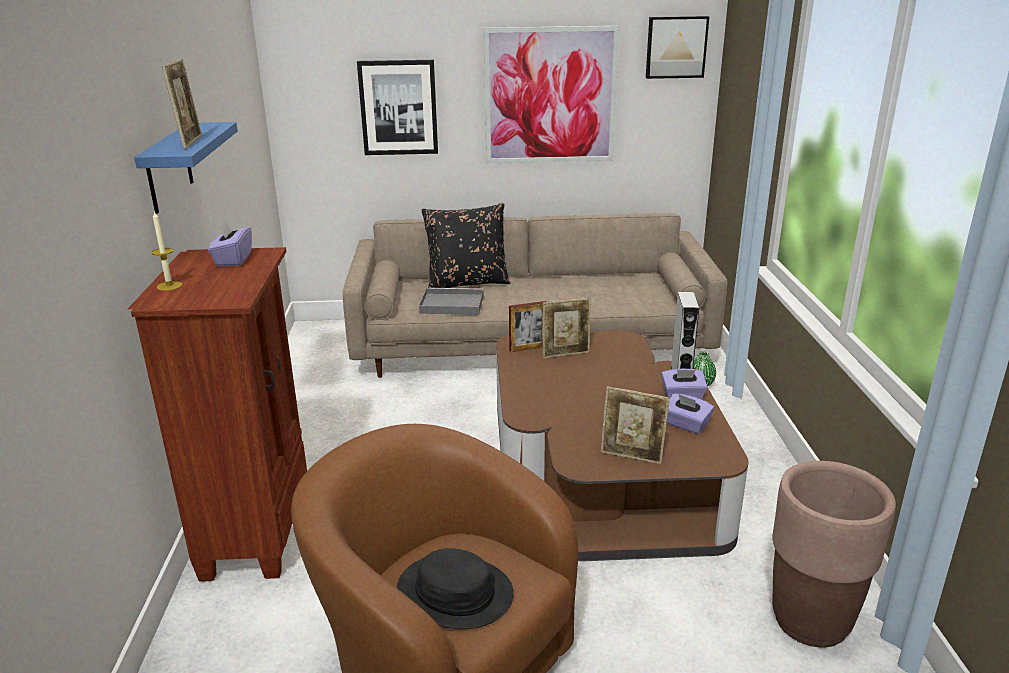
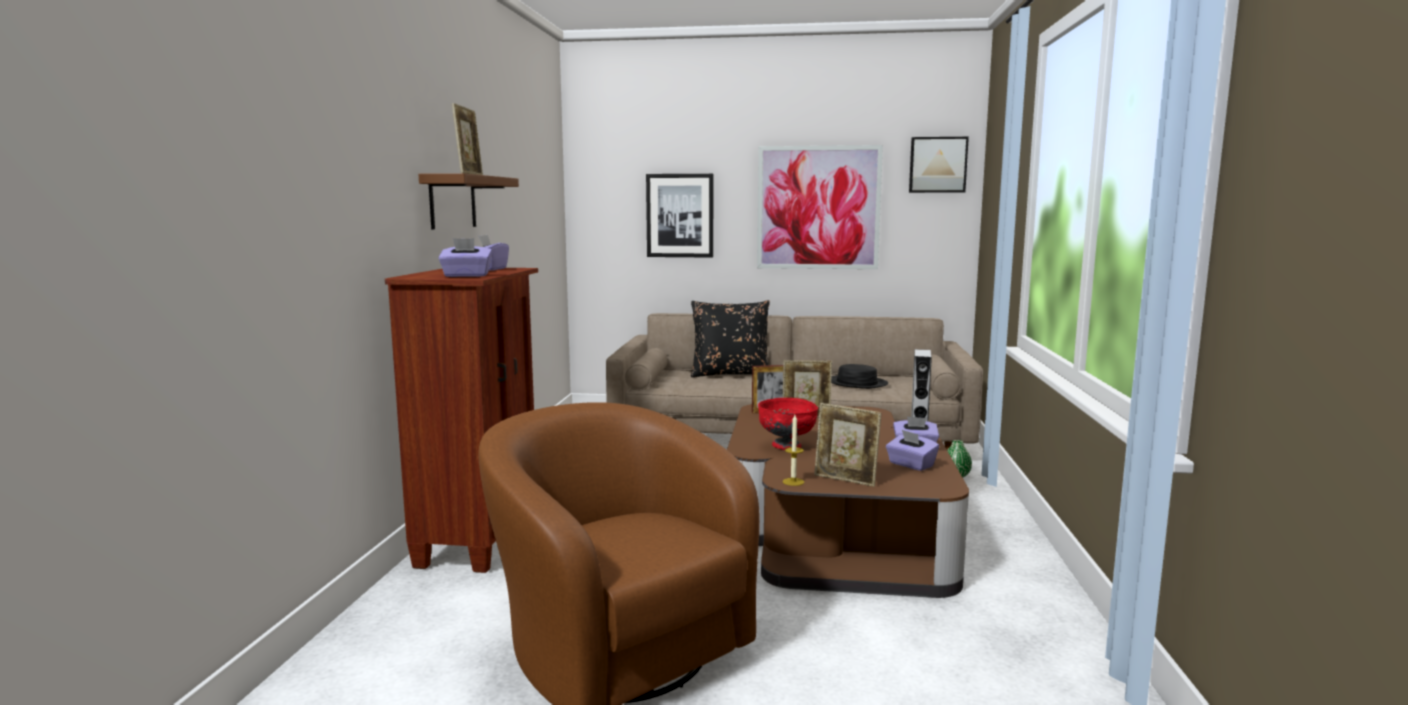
camera: 10 degrees right, 15 degrees down
blue shelf [134,122,238,214] -> brown shelf [418,173,519,229]
candle [151,211,182,291] -> candle moved to [783,415,804,486]
black hat [397,548,514,629] -> black hat moved to [831,364,888,389]
grey tray [419,288,484,315] -> none
brown planter [772,461,896,648] -> none
none -> purple tissue box [438,238,492,277]
none -> red bowl [758,398,818,450]

